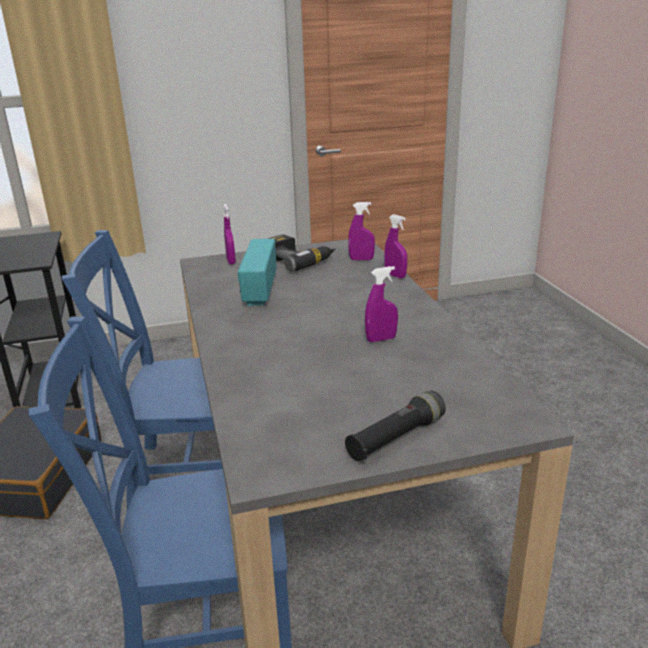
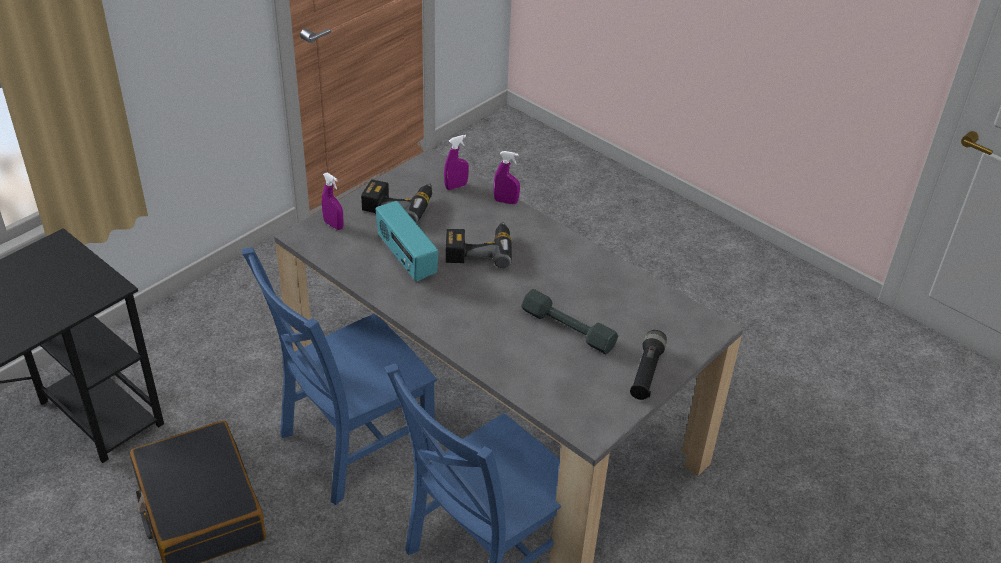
camera: 35 degrees left, 15 degrees up
purple spray bottle [365,266,398,342] -> none
none -> power drill [446,221,512,268]
none -> grey dumbbell [521,289,618,354]

